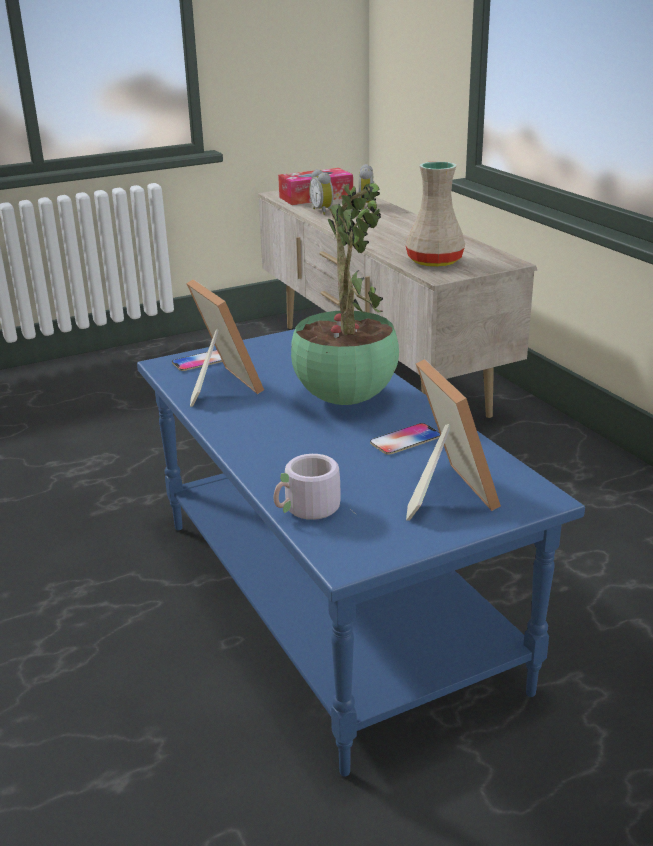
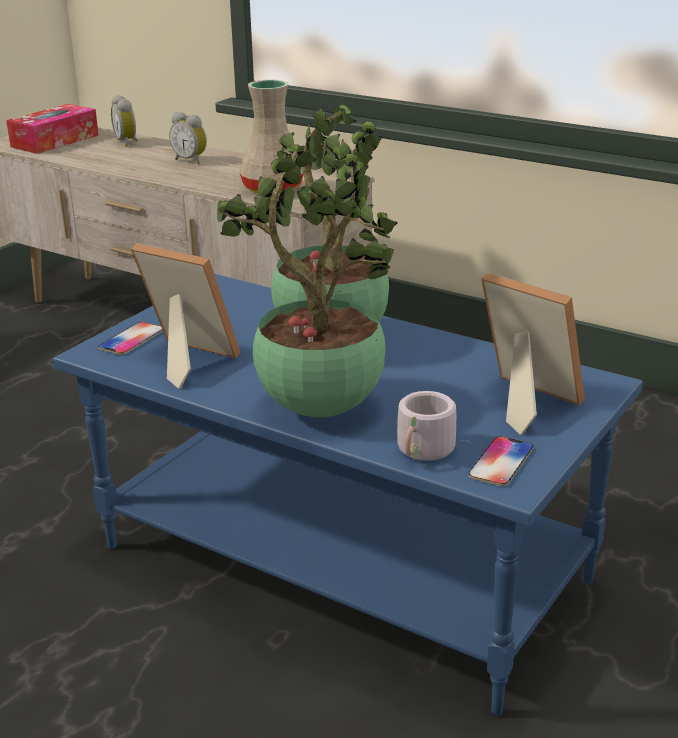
camera: 30 degrees left, 0 degrees up
alarm clock [309,169,334,215] -> alarm clock moved to [169,112,207,165]
phone [370,423,440,455] -> phone moved to [468,436,533,486]
none -> potted plant [217,147,394,417]

